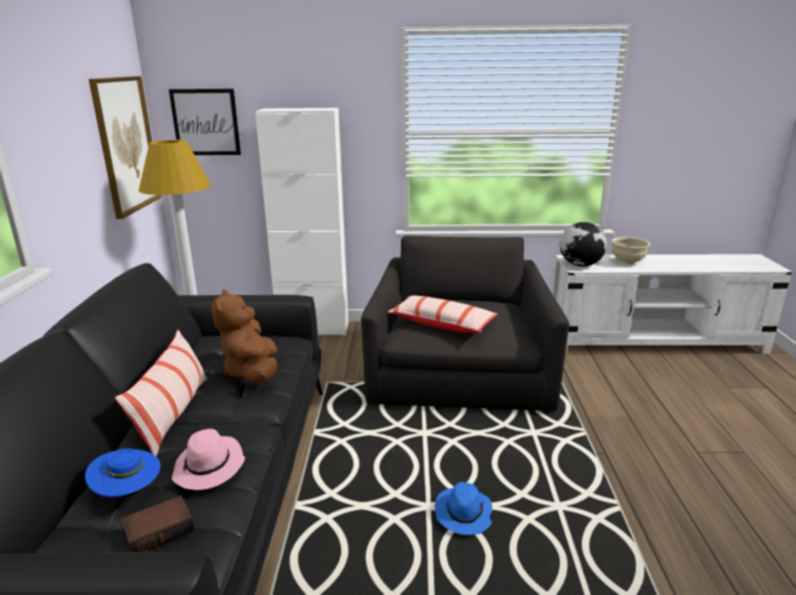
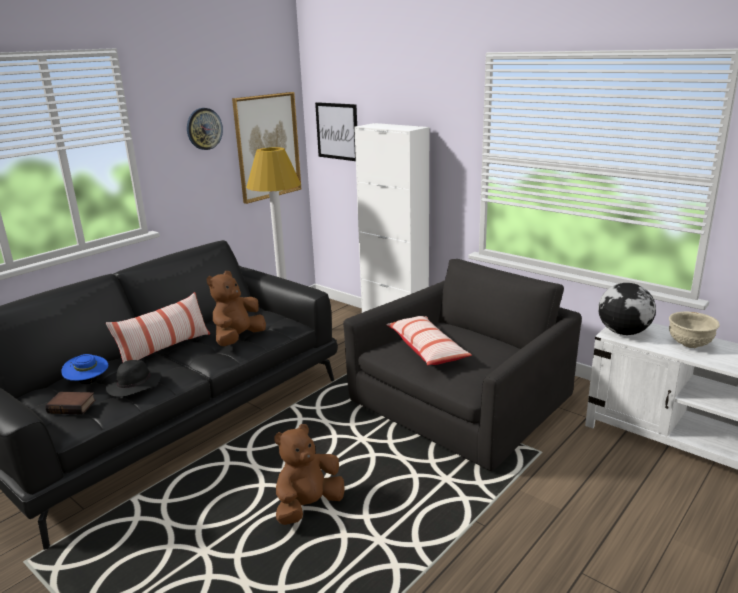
camera: 40 degrees right, 0 degrees up
pink hat [172,429,245,490] -> black hat [106,360,161,397]
blue hat [435,482,493,535] -> brown plush toy [274,424,345,525]
none -> wall clock [187,108,223,150]

